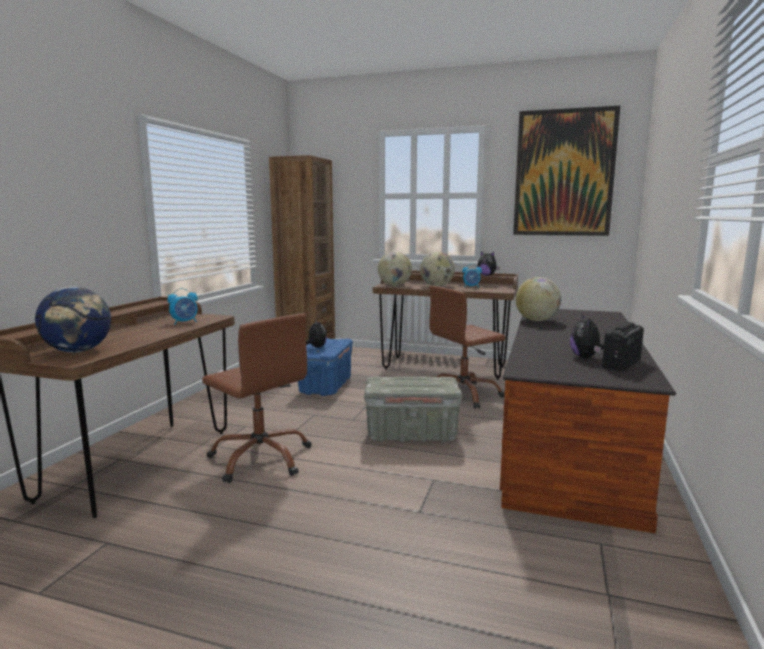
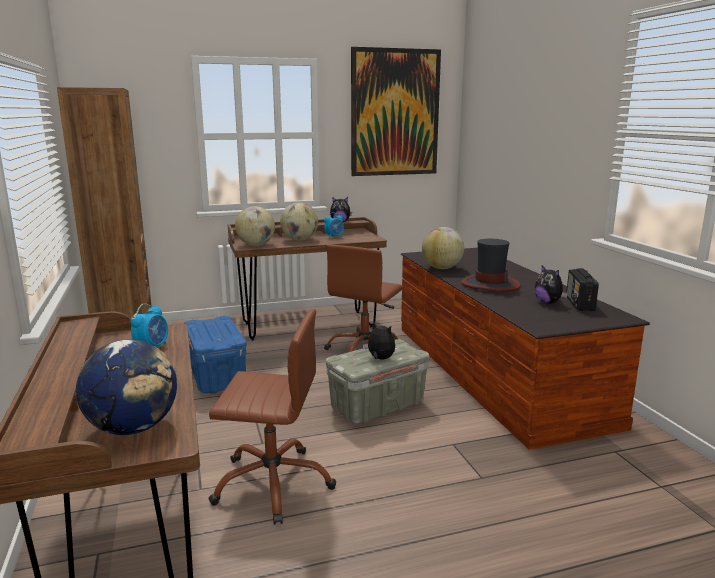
camera: 35 degrees left, 5 degrees up
plush toy [306,321,327,348] -> plush toy moved to [363,321,395,359]
none -> hat [461,239,520,292]

